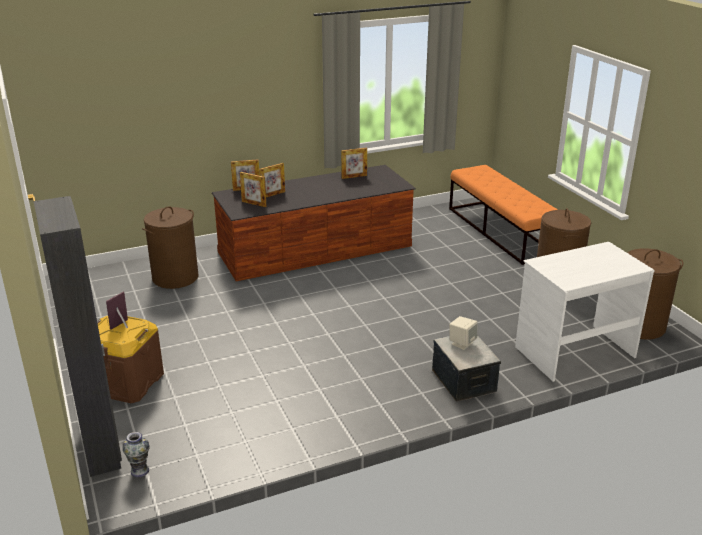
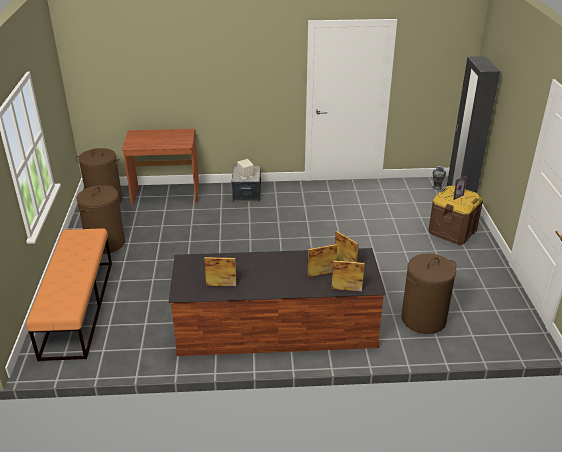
camera: 160 degrees left, 5 degrees up
white desk [515,242,655,382] -> brown desk [122,129,199,207]

